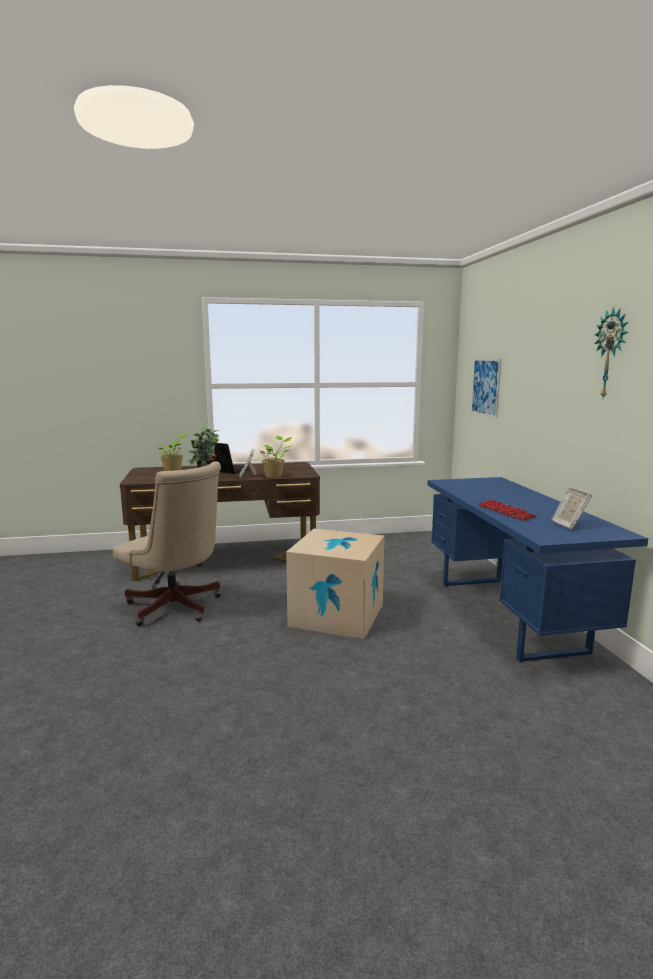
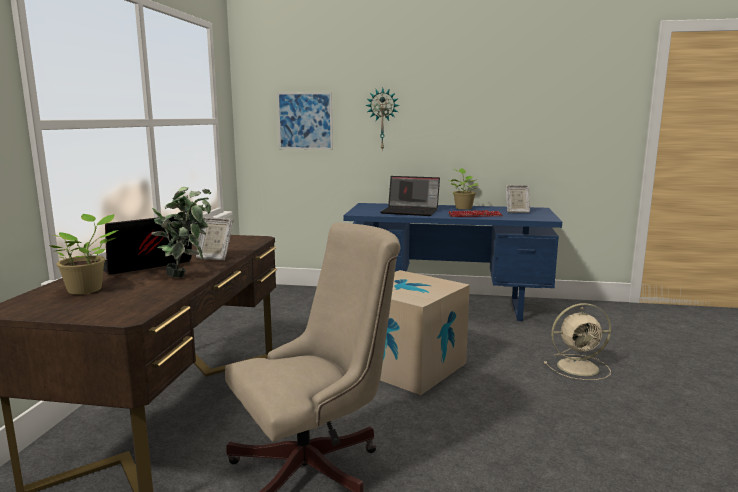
camera: 70 degrees left, 0 degrees up
potted plant [260,436,292,478] -> potted plant moved to [448,168,479,210]
wall clock [594,307,628,398] -> wall clock moved to [365,88,400,150]
none -> laptop [380,176,440,216]
none -> beige fan [544,303,611,380]

